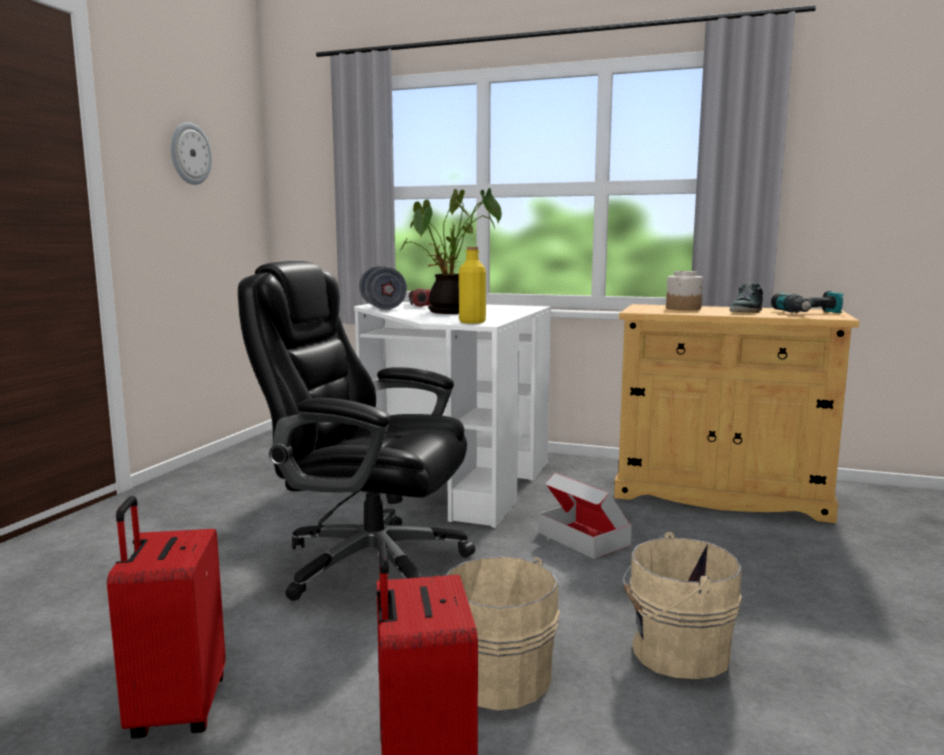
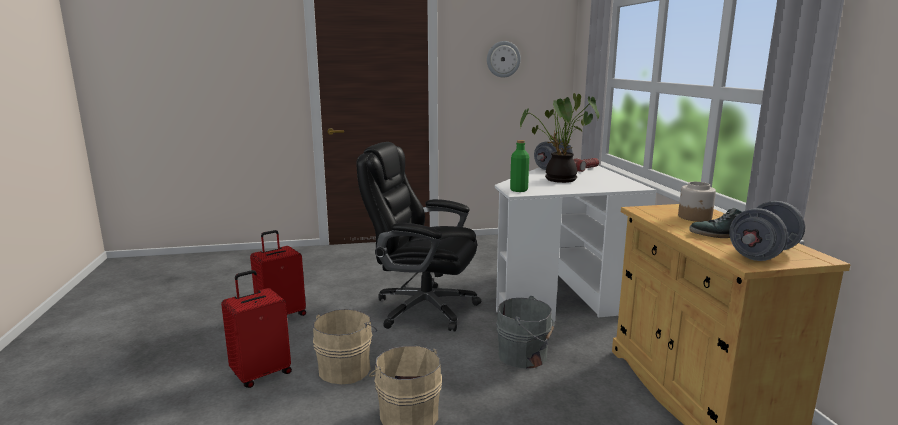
camera: 60 degrees right, 5 degrees up
black office chair [238,261,475,601] -> black office chair turned 60 degrees counterclockwise [356,142,482,332]
yellow bottle [459,247,486,324] -> green bottle [510,140,529,192]
cardboard box [539,473,632,559] -> grey bucket [496,296,554,368]
power drill [771,291,844,313] -> grey dumbbell [729,201,805,261]

